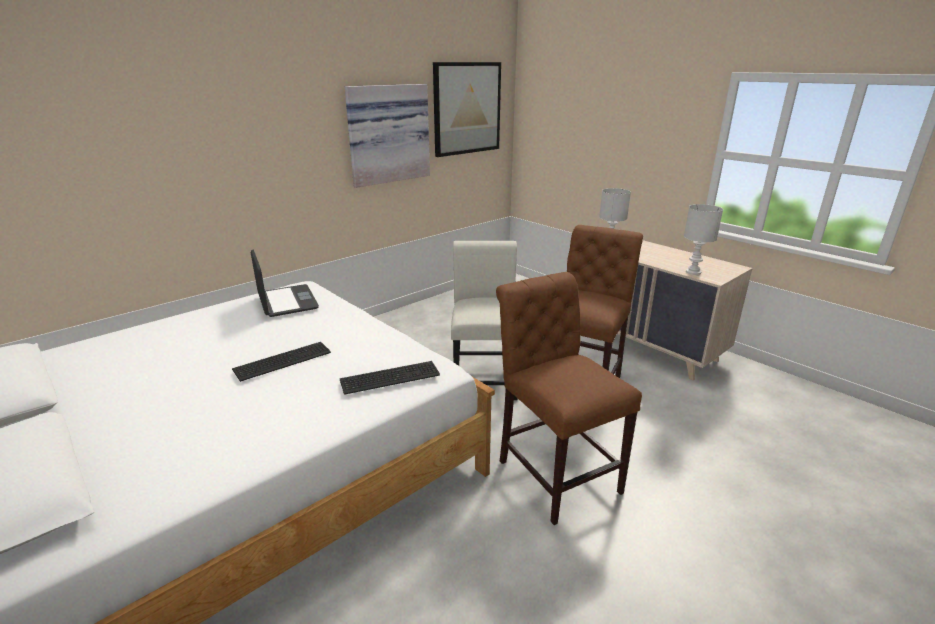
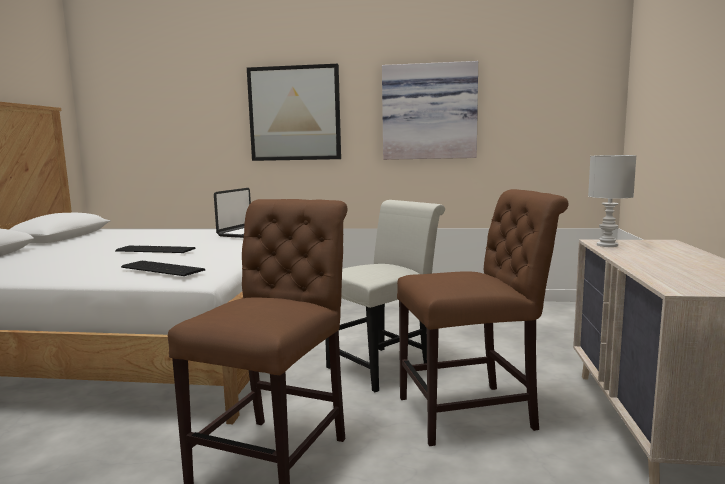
camera: 50 degrees right, 15 degrees down
picture [433,62,501,157] -> picture moved to [247,64,341,161]
white table lamp [684,204,723,275] -> none

